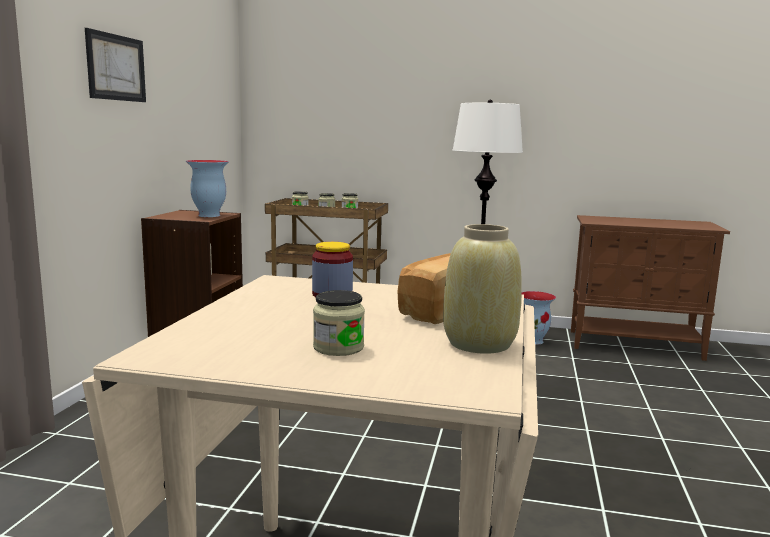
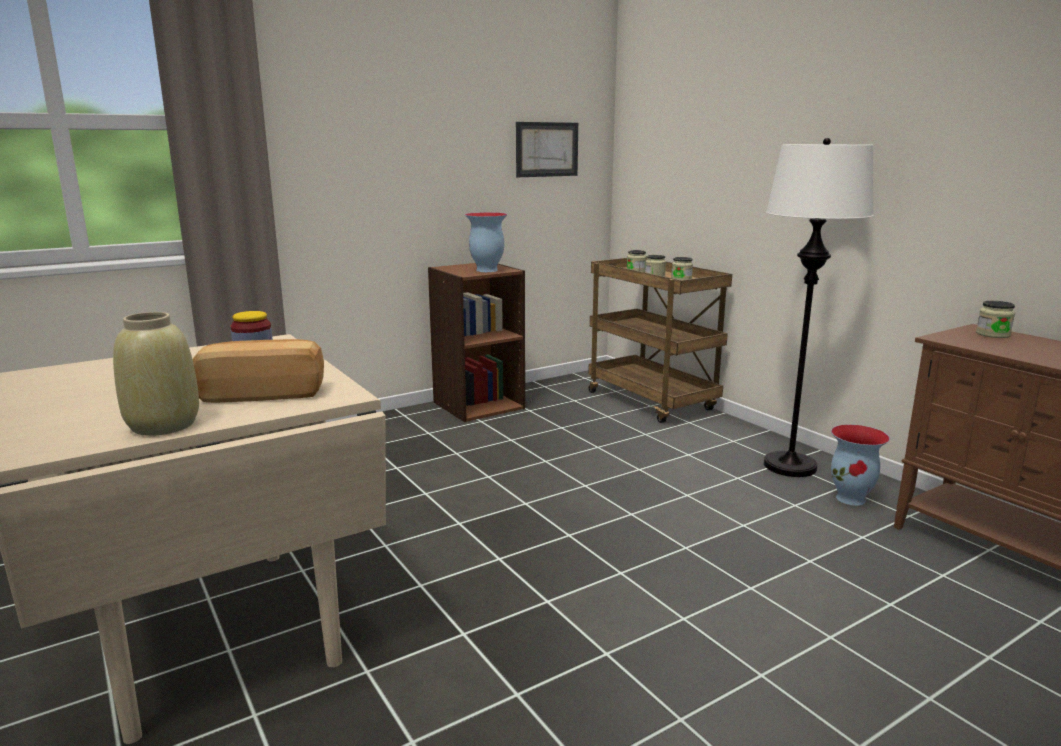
camera: 45 degrees right, 5 degrees up
picture [85,28,146,102] -> picture moved to [516,122,578,177]
jar [313,290,365,356] -> jar moved to [976,301,1015,338]

